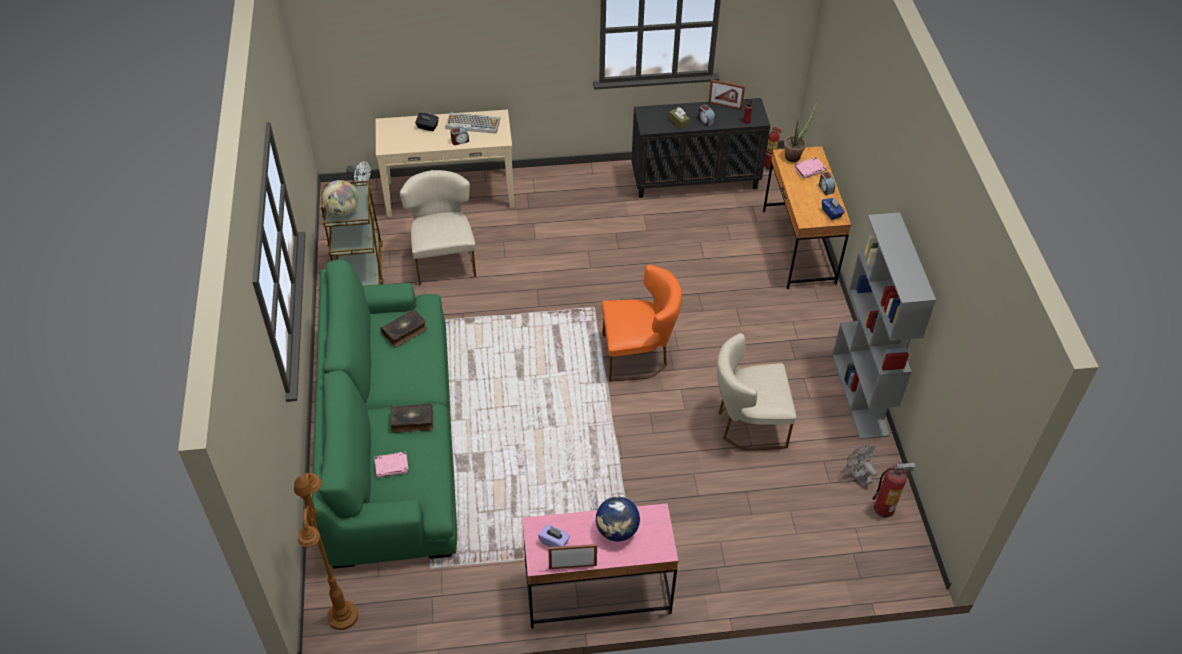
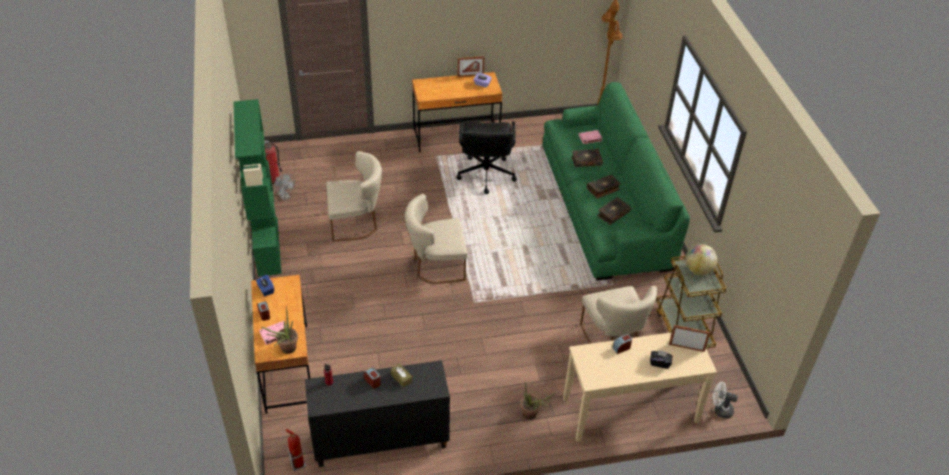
camera: 175 degrees right, 5 degrees down
keyboard [445,113,500,134] -> none
pink desk [522,503,678,629] -> brown desk [412,72,503,152]
globe [596,497,640,542] -> none
orange chair [602,265,682,382] -> beige chair [405,194,467,284]
picture frame [708,79,745,110] -> picture frame moved to [669,325,710,352]
grey bookcase [832,212,936,439] -> green bookcase [233,99,282,277]
none -> black office chair [456,120,517,194]
none -> potted plant [520,381,556,419]
none -> book [587,175,621,199]

